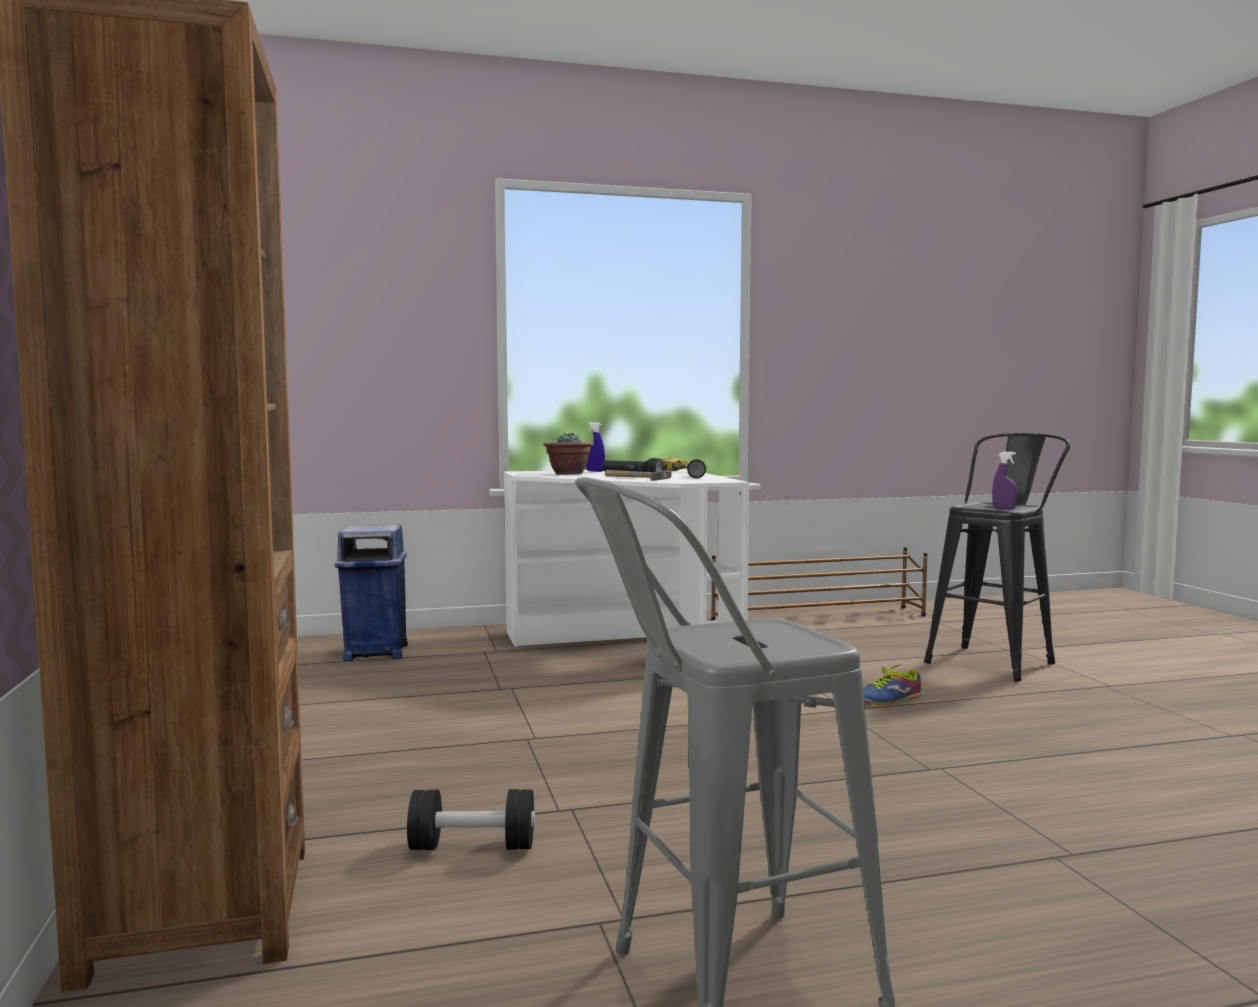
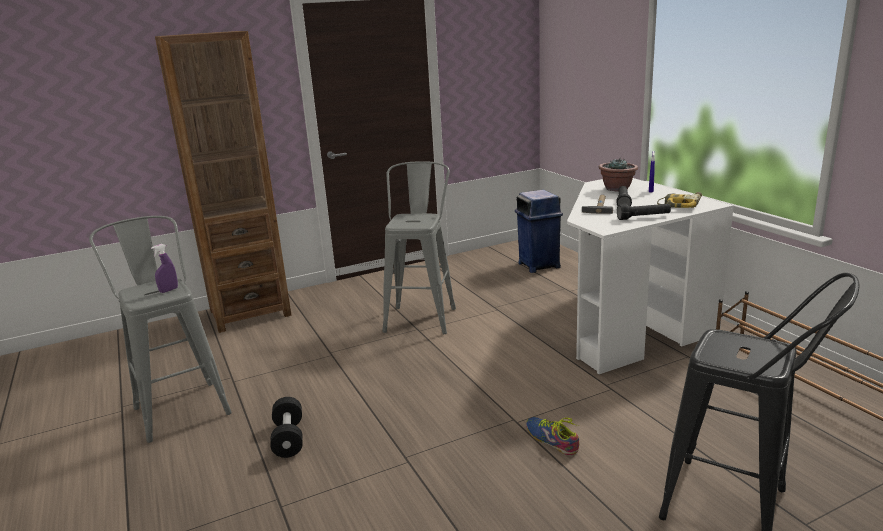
camera: 80 degrees right, 15 degrees up
black dumbbell [407,789,535,850] -> black dumbbell moved to [270,397,303,458]
purple spray bottle [992,452,1018,510] -> purple spray bottle moved to [151,244,178,293]
none -> grey stool [382,161,456,334]

